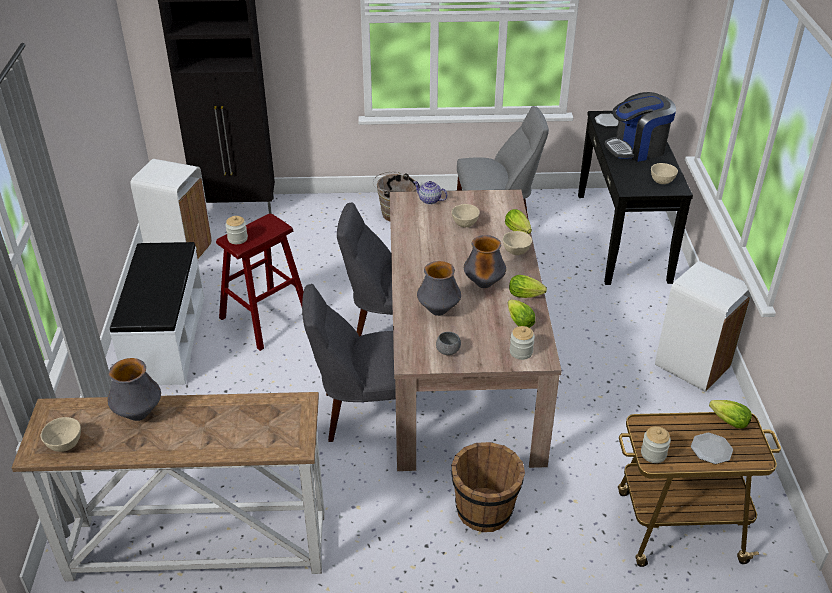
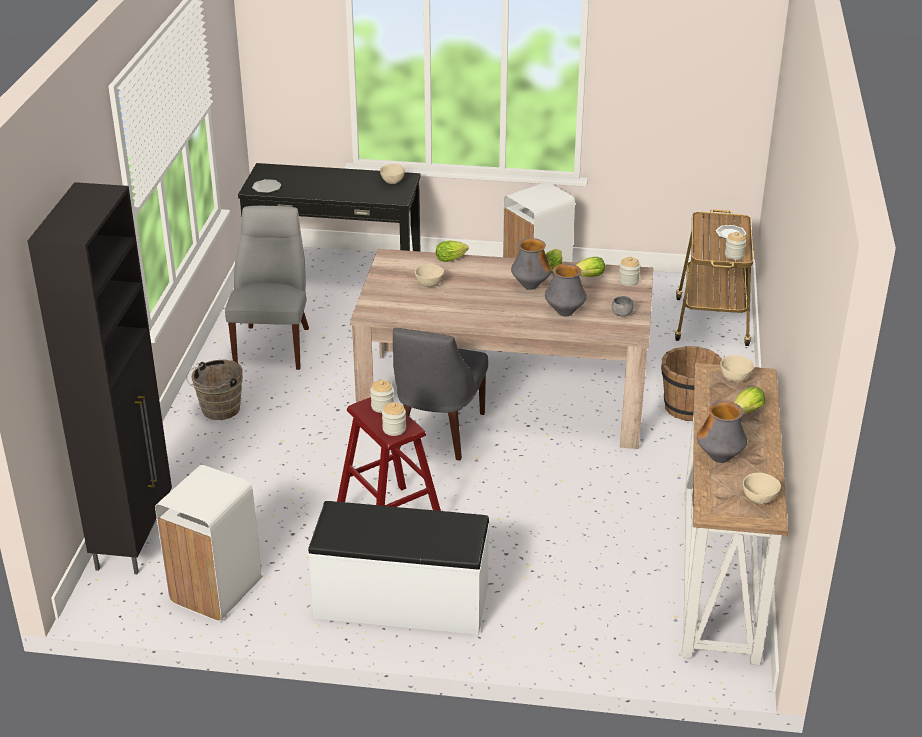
camera: 80 degrees left, 5 degrees down
grey chair [302,284,396,442] -> none
teapot [413,181,448,205] -> none
beige bowl [503,231,532,255] -> beige bowl moved to [720,355,754,382]
coffee machine [605,92,676,162] -> none
lettuce [709,400,752,429] -> lettuce moved to [734,387,765,414]
none -> jar [370,380,394,413]

